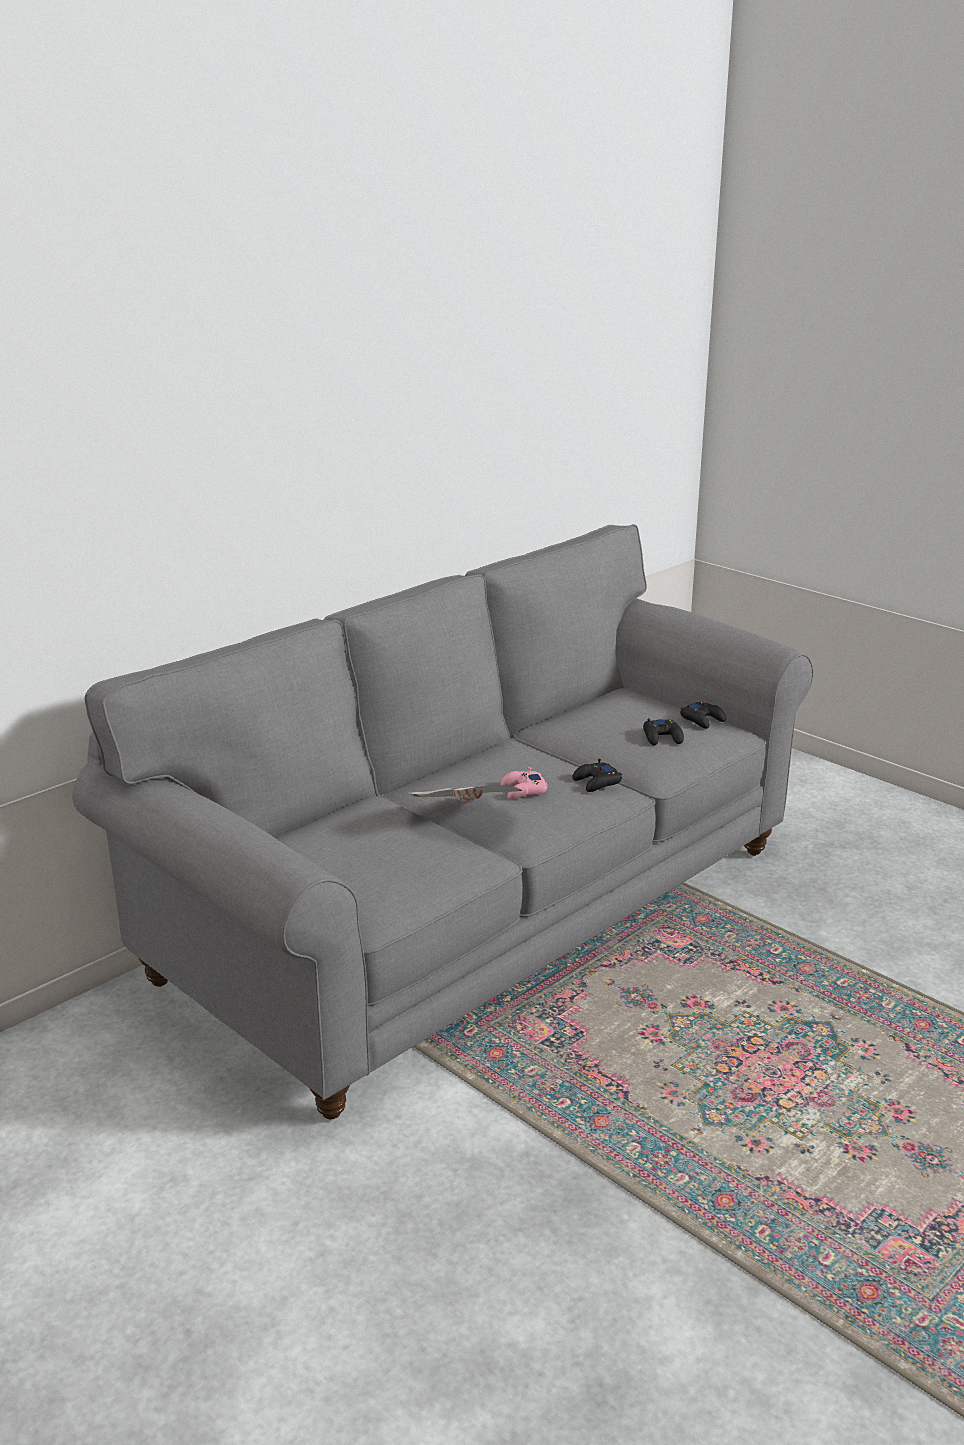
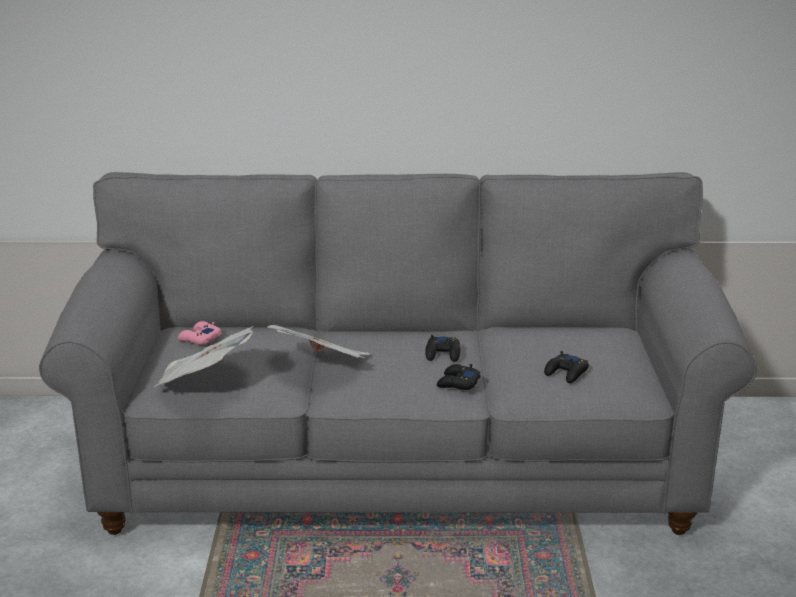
camera: 45 degrees right, 0 degrees up
pink game controller [500,767,548,799] -> pink game controller moved to [178,321,221,345]
black game controller [680,702,726,729] -> black game controller moved to [425,335,460,362]
none -> newspaper [154,326,253,387]

